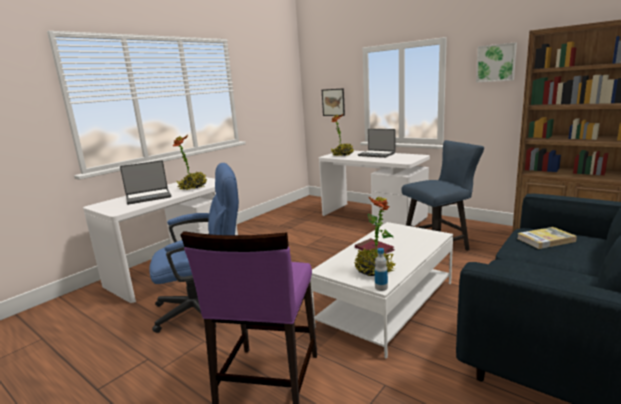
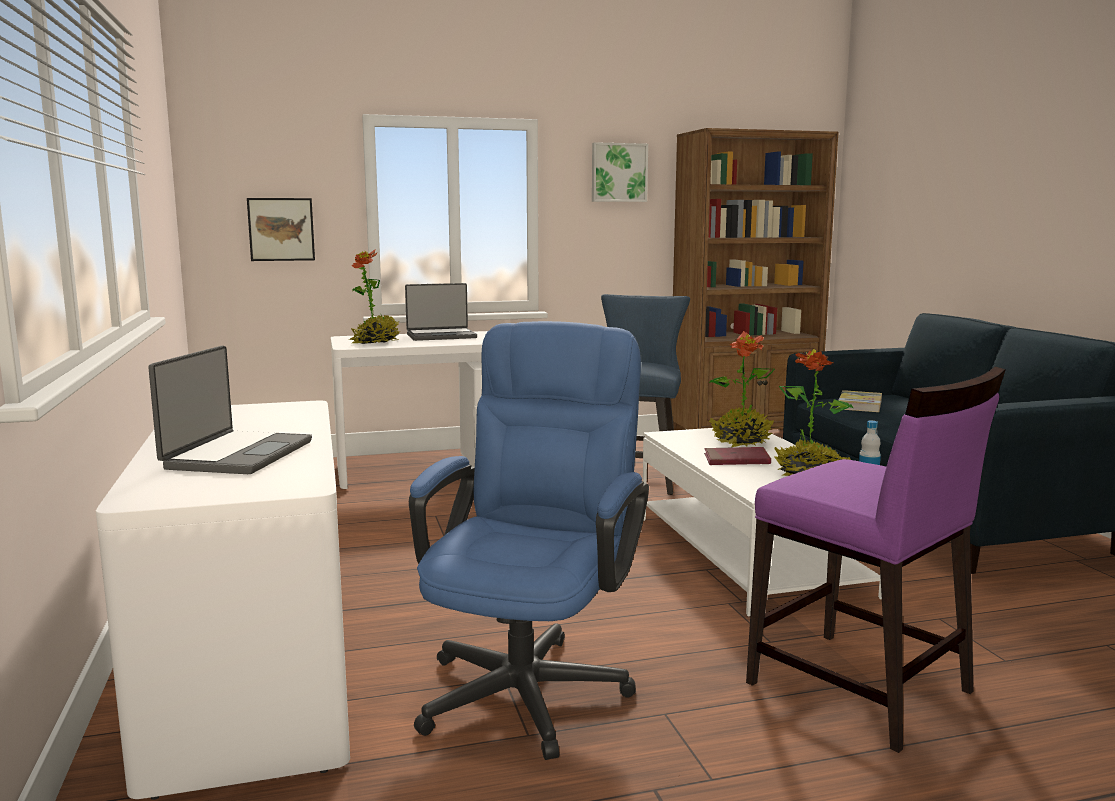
camera: 55 degrees left, 5 degrees down
potted plant [173,135,207,190] -> potted plant moved to [709,331,775,447]

